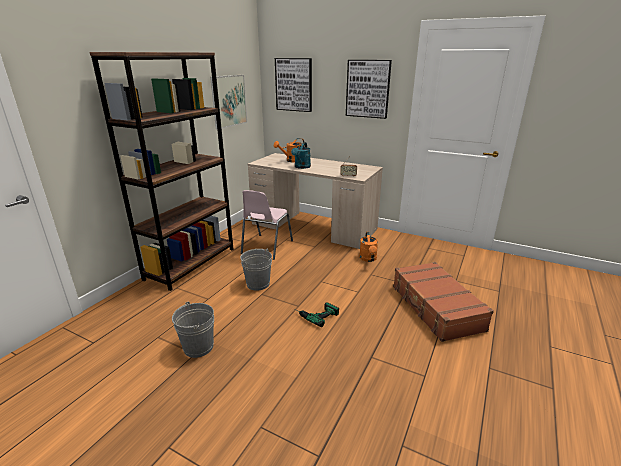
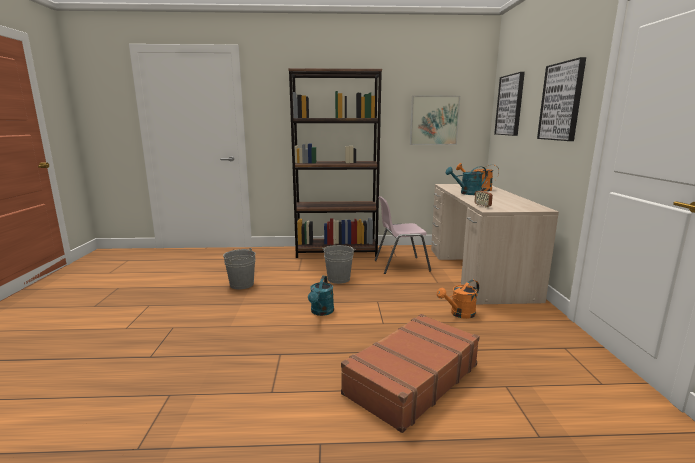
camera: 60 degrees right, 10 degrees down
power drill [295,303,339,327] -> turquoise watering can [308,276,334,316]

